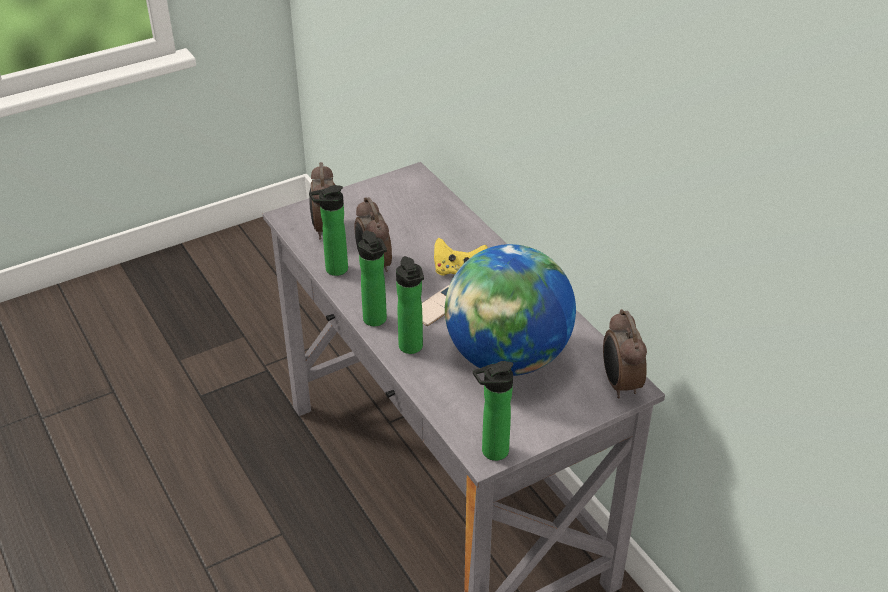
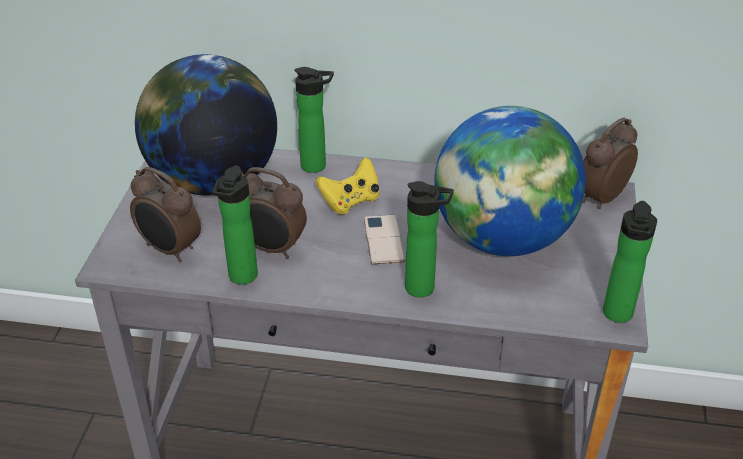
camera: 50 degrees left, 0 degrees up
bottle [358,231,387,326] -> bottle moved to [295,67,334,173]
alarm clock [603,309,647,399] -> alarm clock turned 105 degrees clockwise [583,118,638,209]
none -> globe [135,54,277,196]

